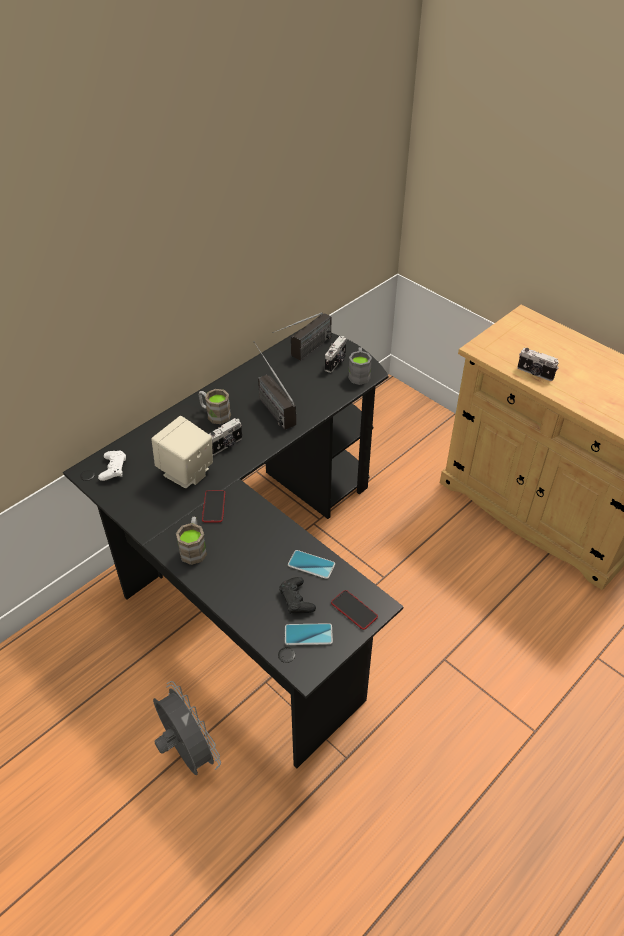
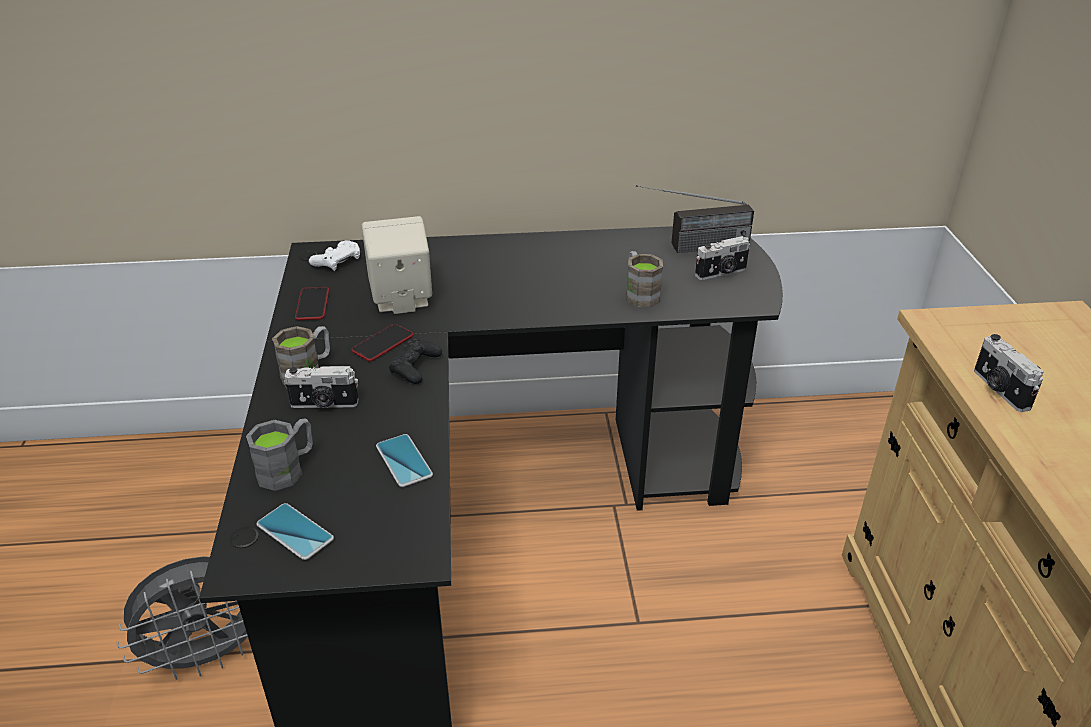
camera: 40 degrees right, 10 degrees down
grey fan [153,681,221,775] -> grey fan turned 60 degrees clockwise [117,556,248,680]
brown mug [199,389,231,424] -> brown mug moved to [626,251,663,307]
camera [209,418,242,455] -> camera moved to [284,366,359,408]
radio [254,341,296,430] -> none
black game controller [279,577,316,614] -> black game controller moved to [388,338,442,384]
phone [331,590,378,630] -> phone moved to [295,287,329,320]
grey mug [348,347,372,385] -> grey mug moved to [246,418,313,491]

